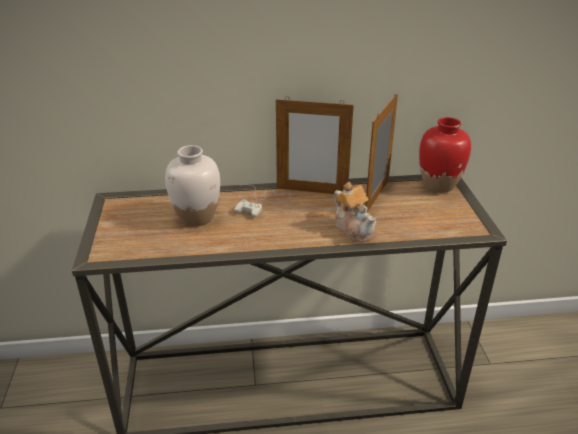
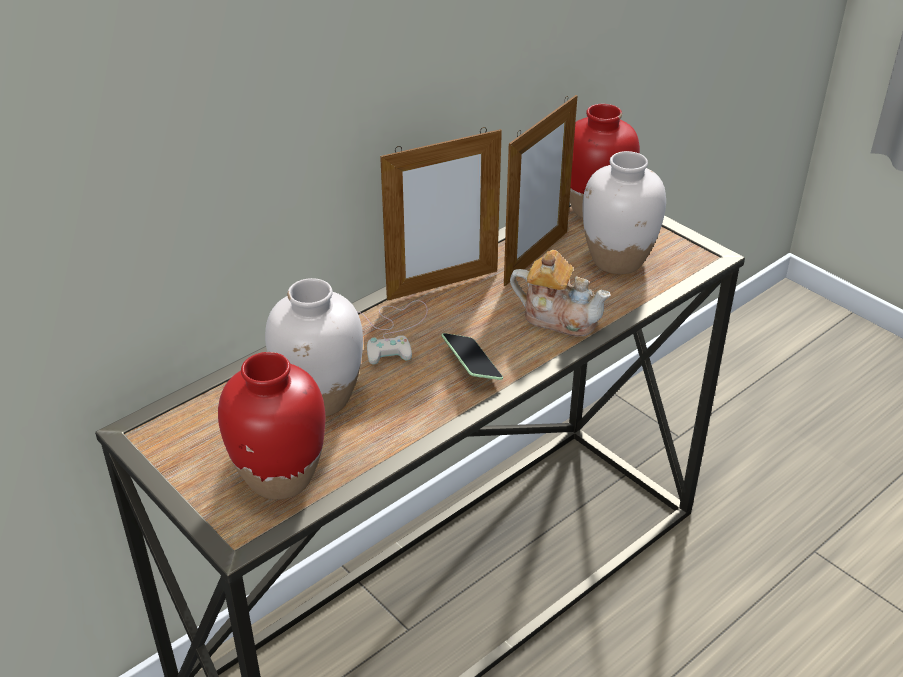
camera: 35 degrees left, 5 degrees up
picture frame [365,93,398,212] -> picture frame turned 135 degrees counterclockwise [504,95,578,286]
none -> red vase [218,352,326,500]
none -> phone [441,333,503,380]
none -> white vase [582,151,666,274]

